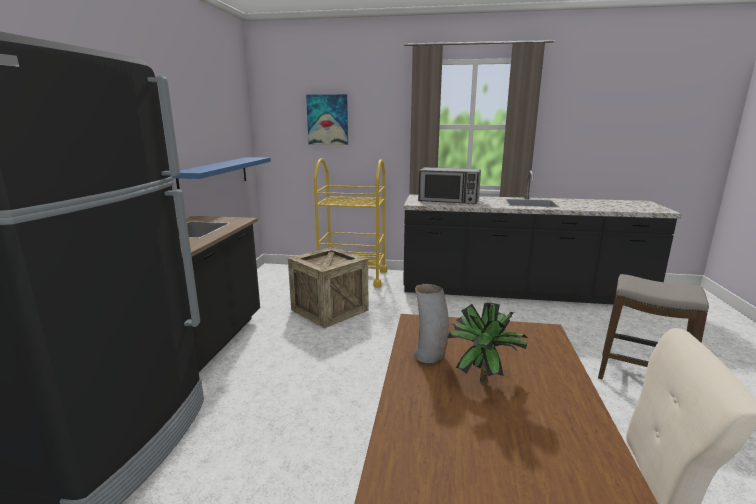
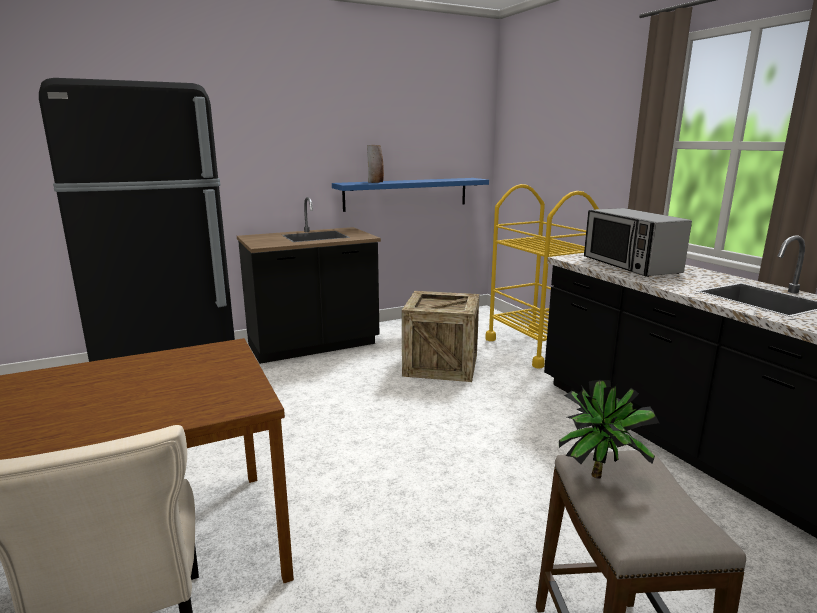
camera: 55 degrees right, 0 degrees up
picture [306,94,348,145] -> none
vase [414,284,449,363] -> vase moved to [367,145,384,183]
potted plant [447,303,528,383] -> potted plant moved to [559,380,659,479]

